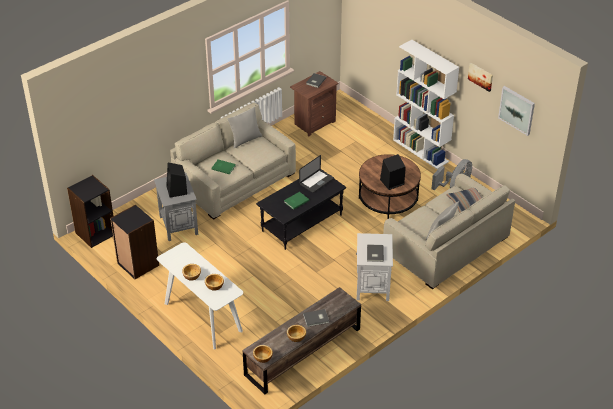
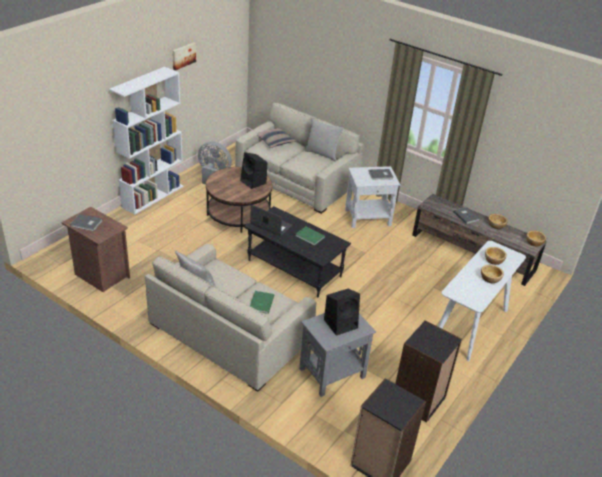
camera: 105 degrees left, 5 degrees down
picture [498,86,535,136] -> none

